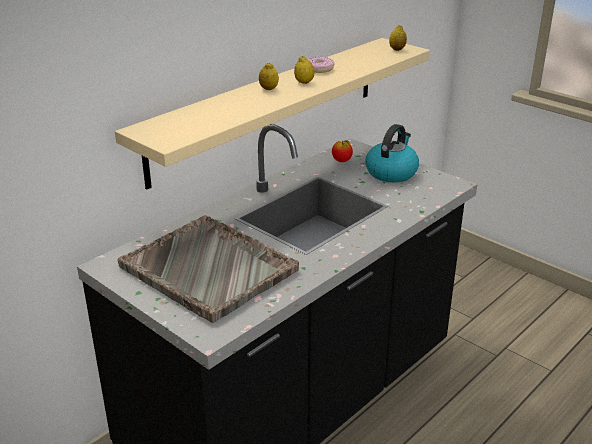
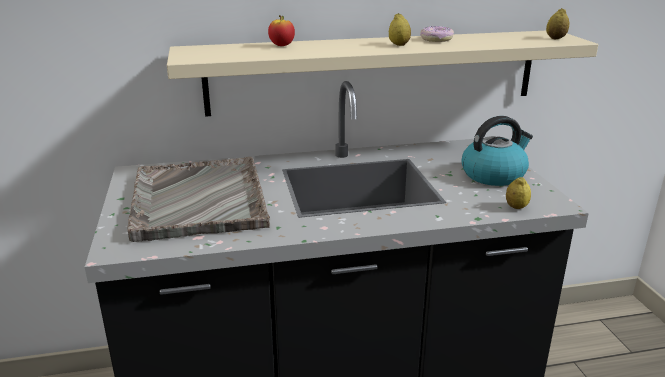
camera: 35 degrees right, 5 degrees down
lemon [259,62,279,90] -> lemon moved to [506,177,531,209]
apple [332,140,353,162] -> apple moved to [268,15,295,46]

